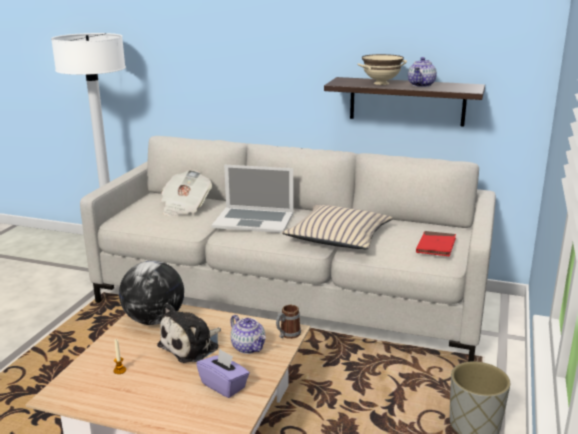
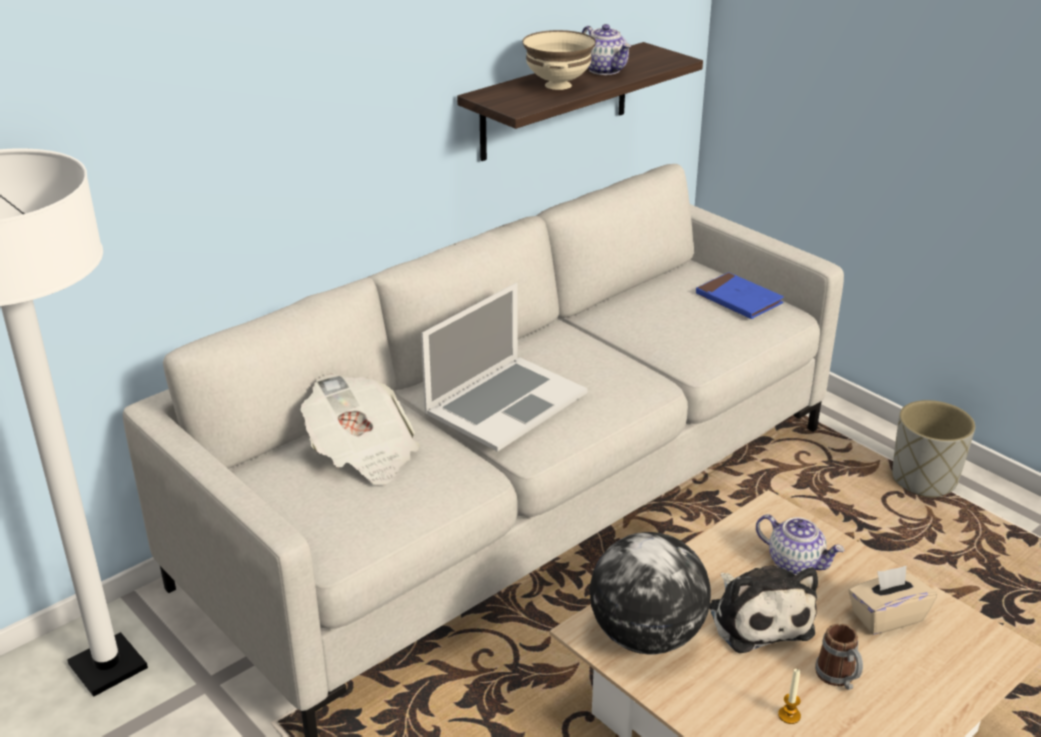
camera: 60 degrees left, 10 degrees up
purple tissue box [196,349,250,398] -> beige tissue box [848,566,937,635]
teapot [230,315,266,354] -> teapot turned 45 degrees clockwise [756,514,844,575]
mug [276,305,301,339] -> mug moved to [815,623,863,690]
beige pillow [282,205,393,249] -> none
red book [416,231,456,256] -> blue book [696,272,784,319]

